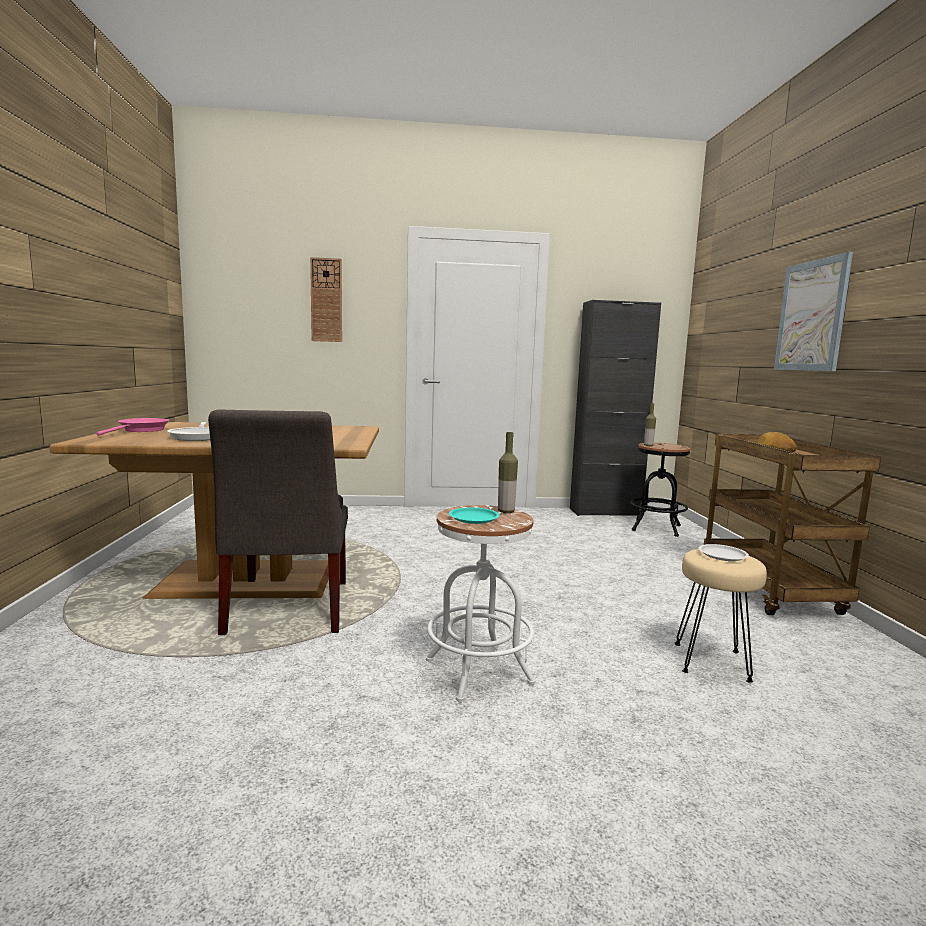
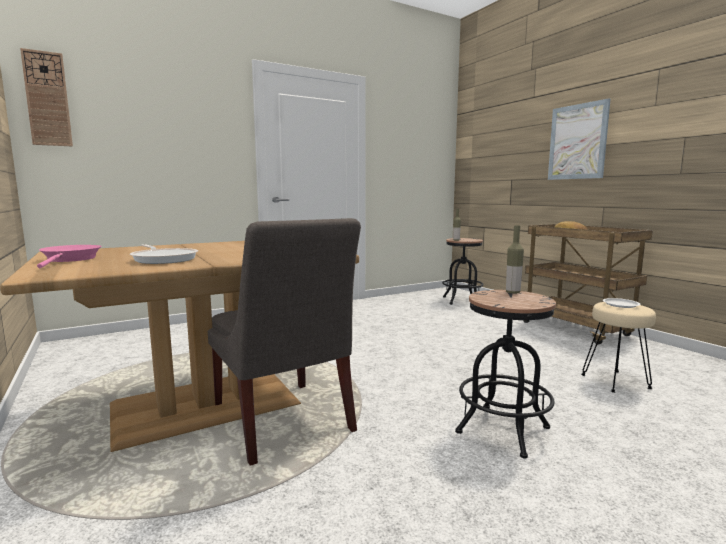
camera: 25 degrees left, 0 degrees up
wall clock [310,257,342,342] -> wall clock moved to [20,48,73,147]
white stool [426,505,536,702] -> black stool [455,290,556,459]
turquoise plate [449,507,500,524] -> none
black cabinet [570,300,661,516] -> none

